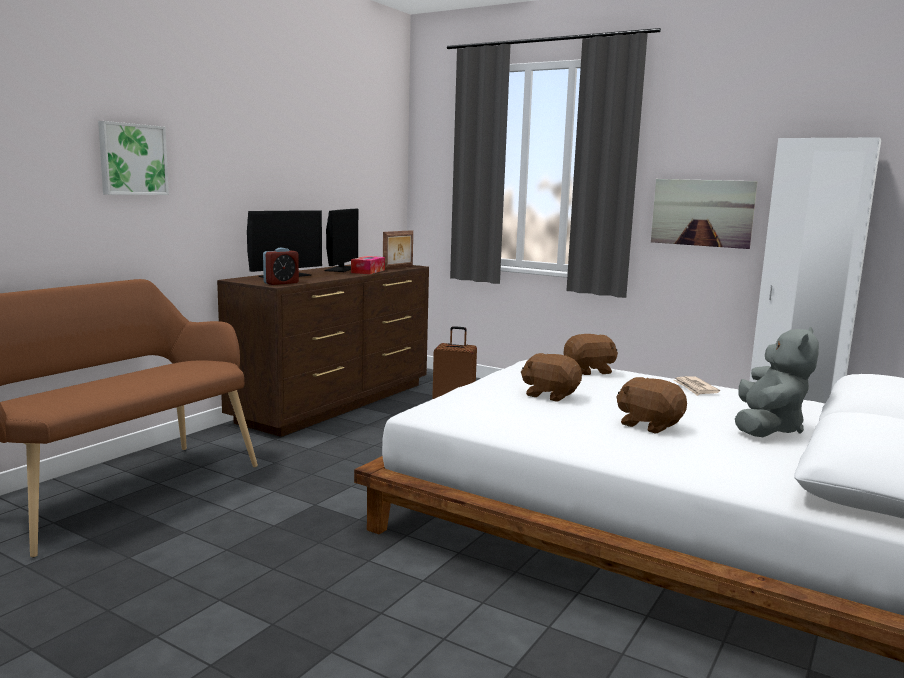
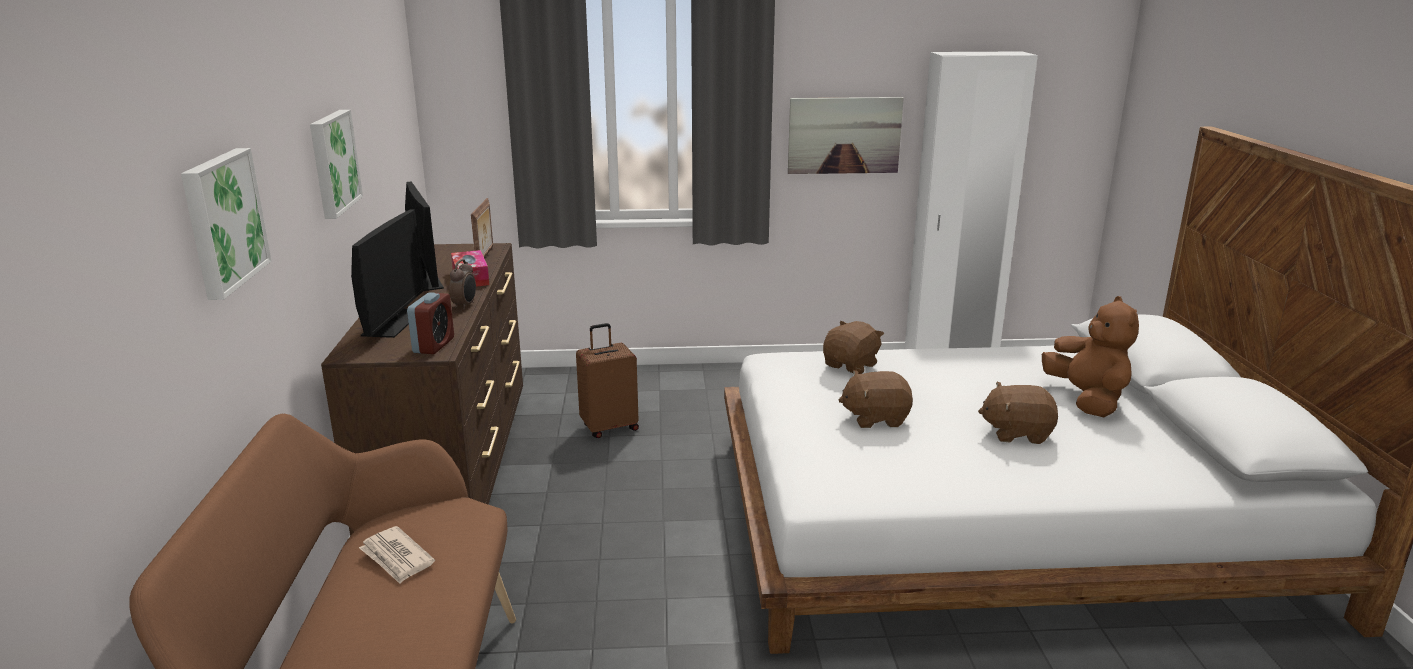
camera: 35 degrees left, 10 degrees up
newspaper [673,376,720,396] -> newspaper moved to [359,526,435,584]
grey plush toy [735,327,819,437] -> brown plush toy [1042,296,1139,417]
none -> picture [310,110,363,219]
none -> alarm clock [449,259,476,309]

